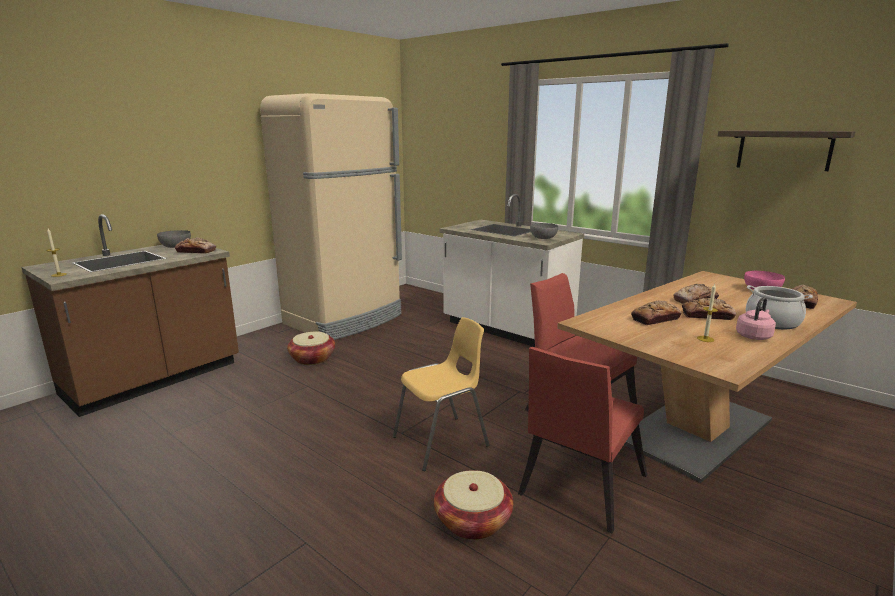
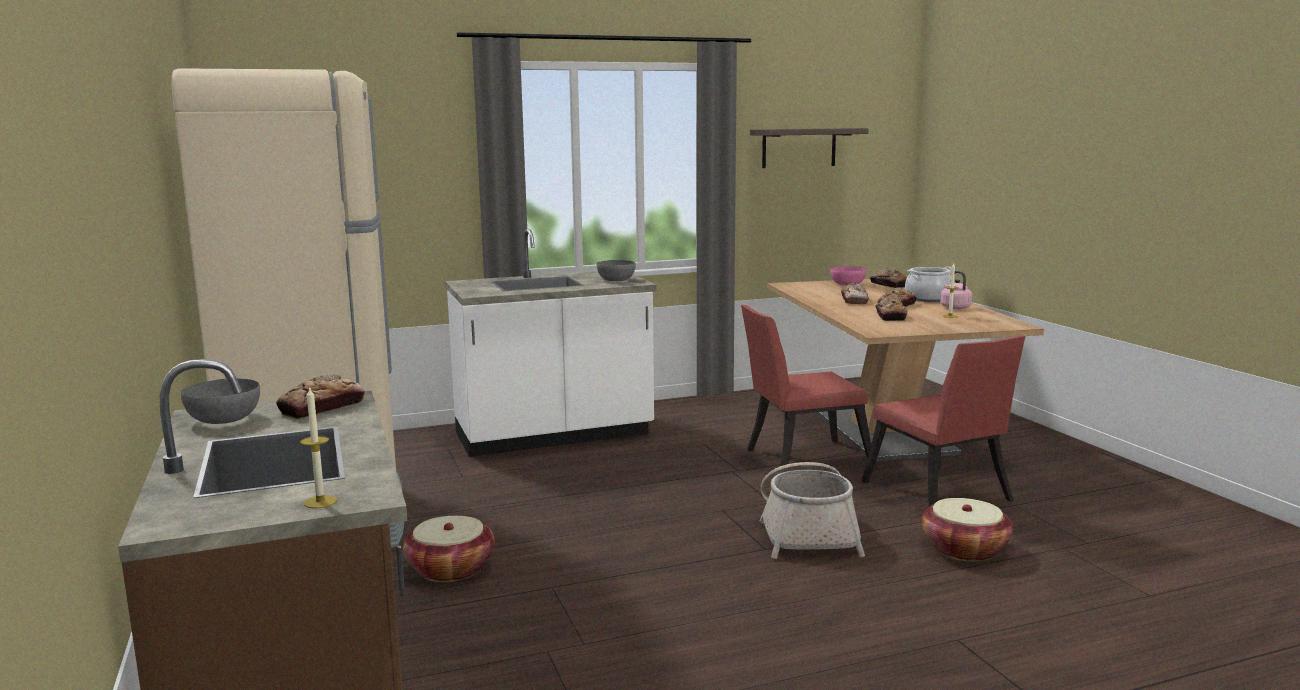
camera: 60 degrees left, 5 degrees down
yellow chair [393,317,489,471] -> basket [759,462,865,559]

